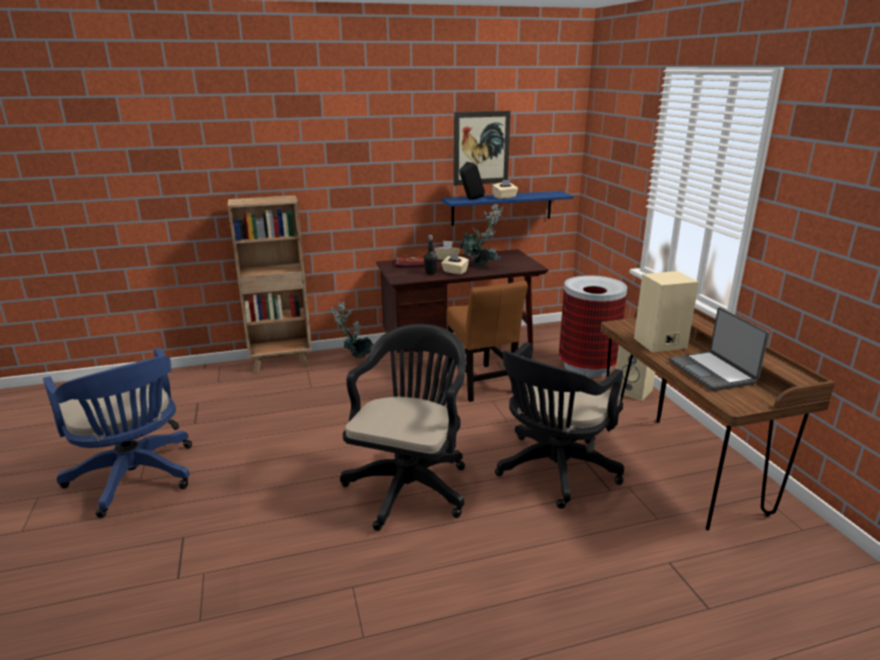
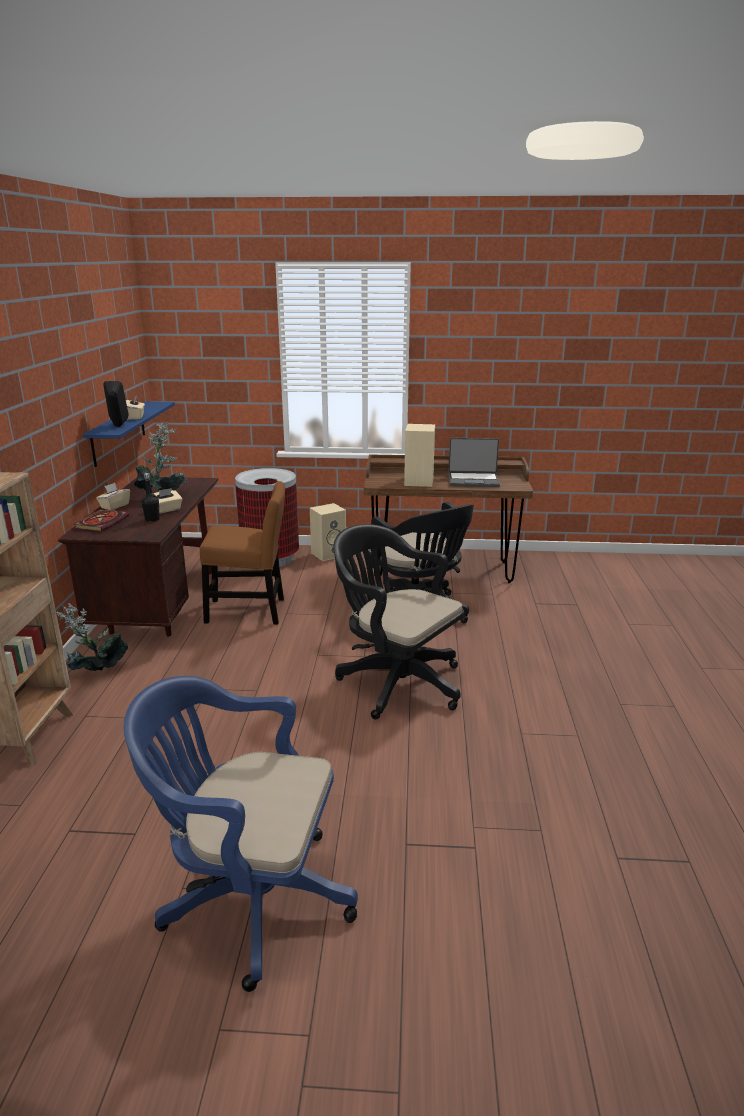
camera: 70 degrees left, 0 degrees up
blue office chair [43,348,192,518] -> blue office chair turned 150 degrees counterclockwise [123,676,358,992]
picture [454,111,511,185] -> none

